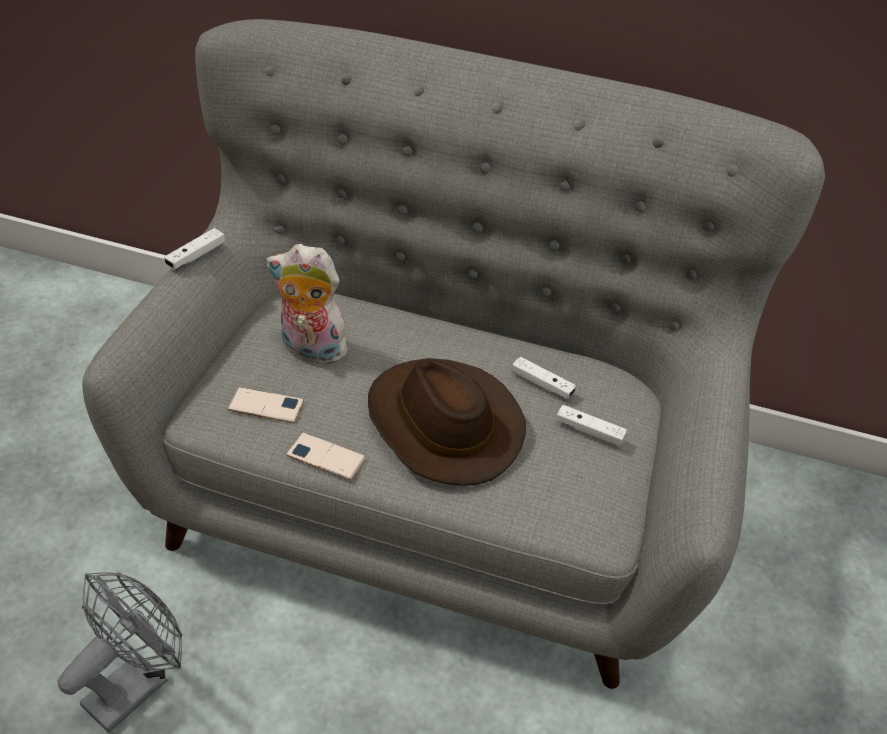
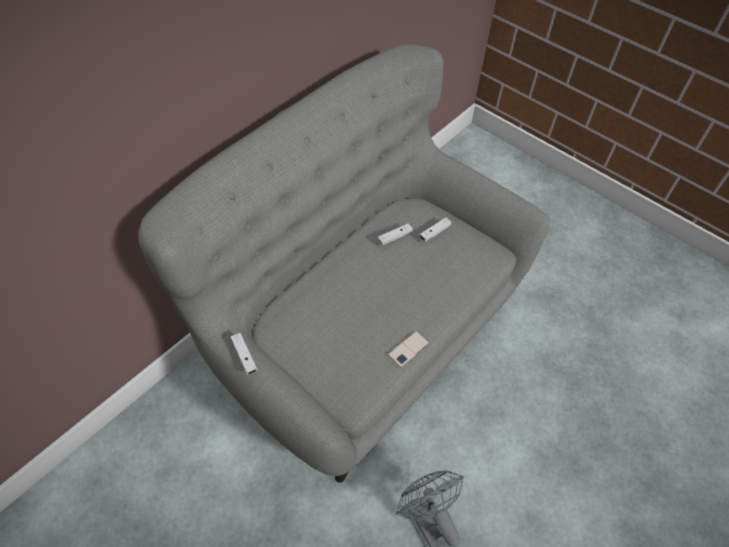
camera: 65 degrees left, 10 degrees up
phone [228,387,304,423] -> none
plush toy [266,244,352,365] -> none
brown hat [368,358,526,486] -> none

